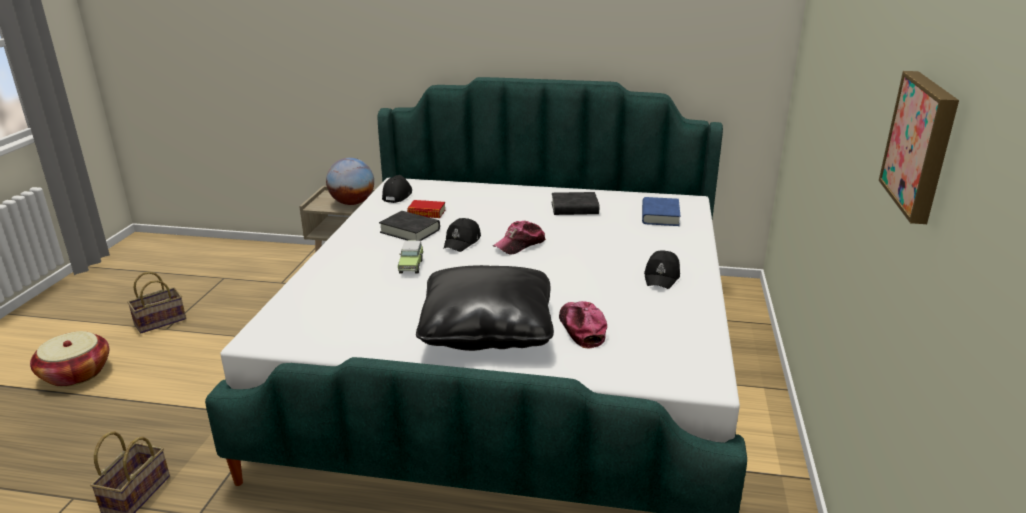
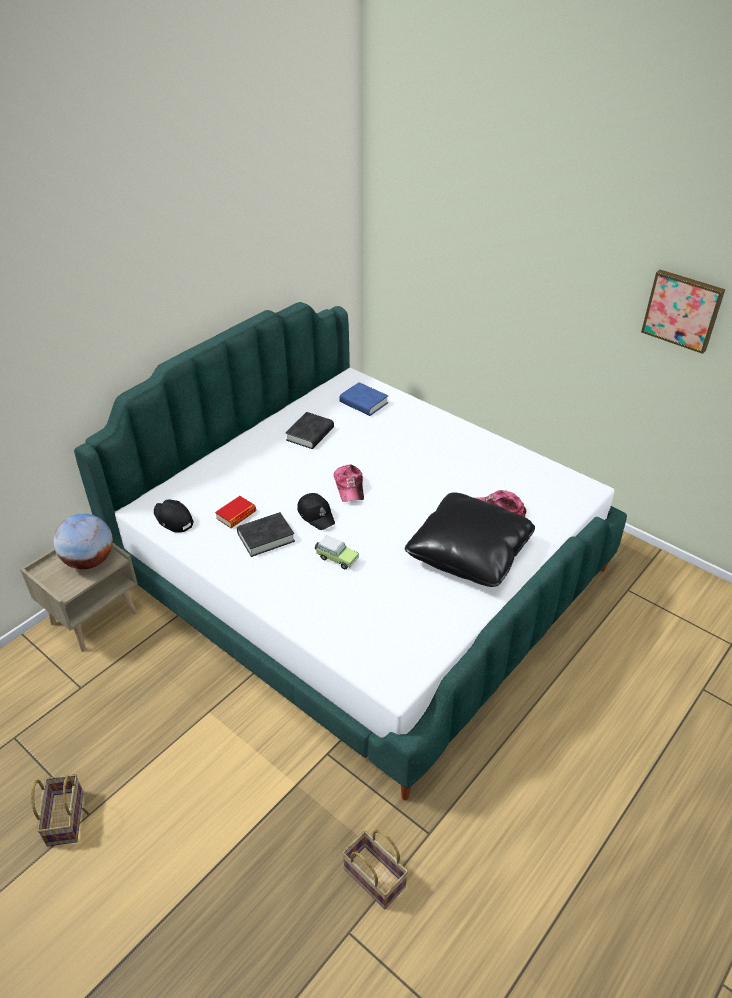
camera: 60 degrees left, 15 degrees up
basket [30,331,109,387] -> none
black cap [644,250,680,289] -> none

